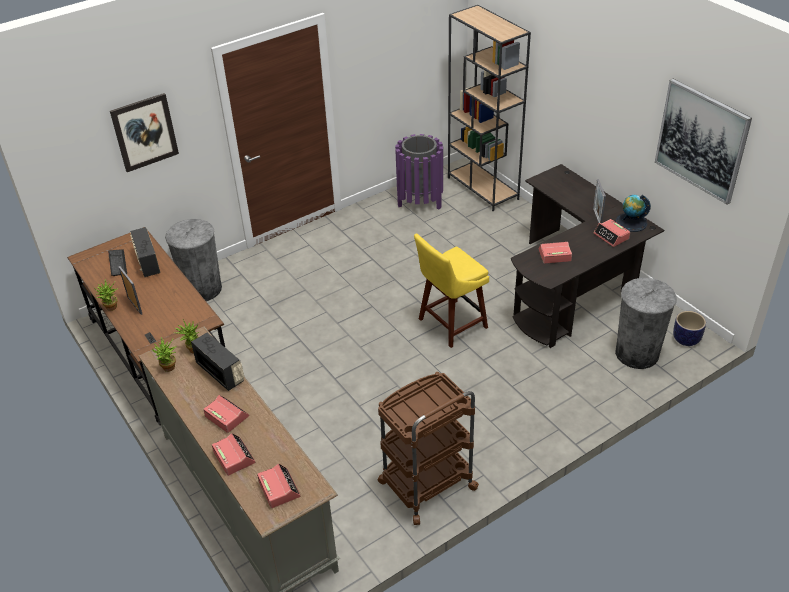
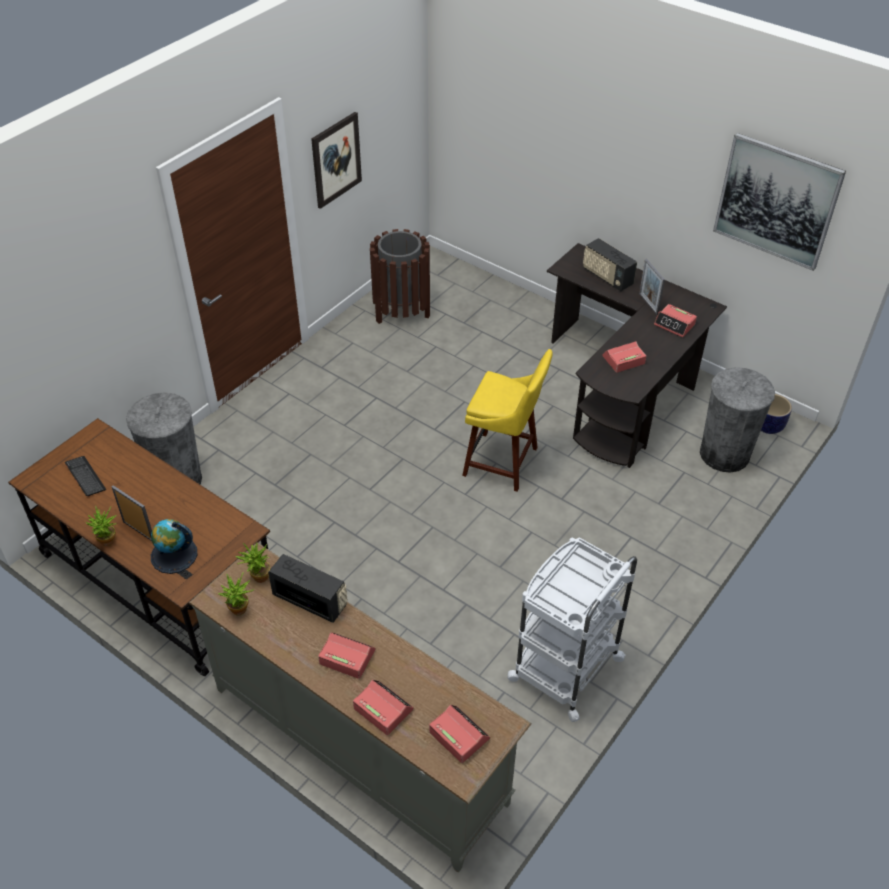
camera: 20 degrees left, 5 degrees up
picture [110,93,179,172] -> picture moved to [311,112,362,209]
radio [130,227,160,277] -> radio moved to [583,238,637,291]
brown cart [378,372,479,525] -> white cart [508,538,637,722]
purple trash can [395,134,443,209] -> brown trash can [370,229,430,324]
yellow chair [414,233,489,348] -> yellow chair turned 105 degrees counterclockwise [462,349,553,492]
bookcase [448,5,531,211] -> none
globe [616,195,651,232] -> globe moved to [151,519,198,574]

